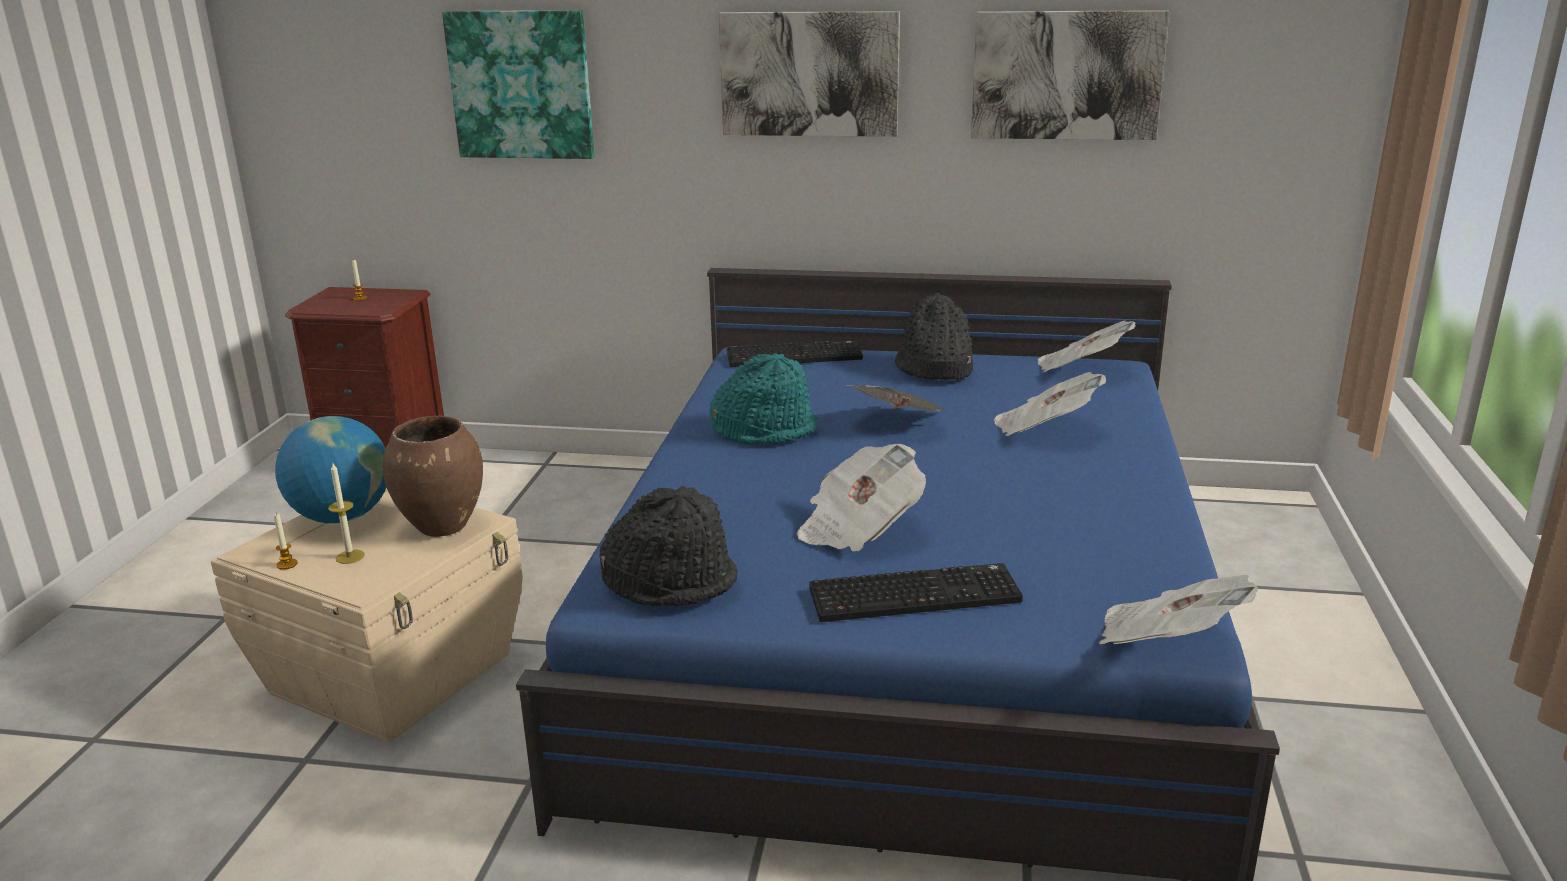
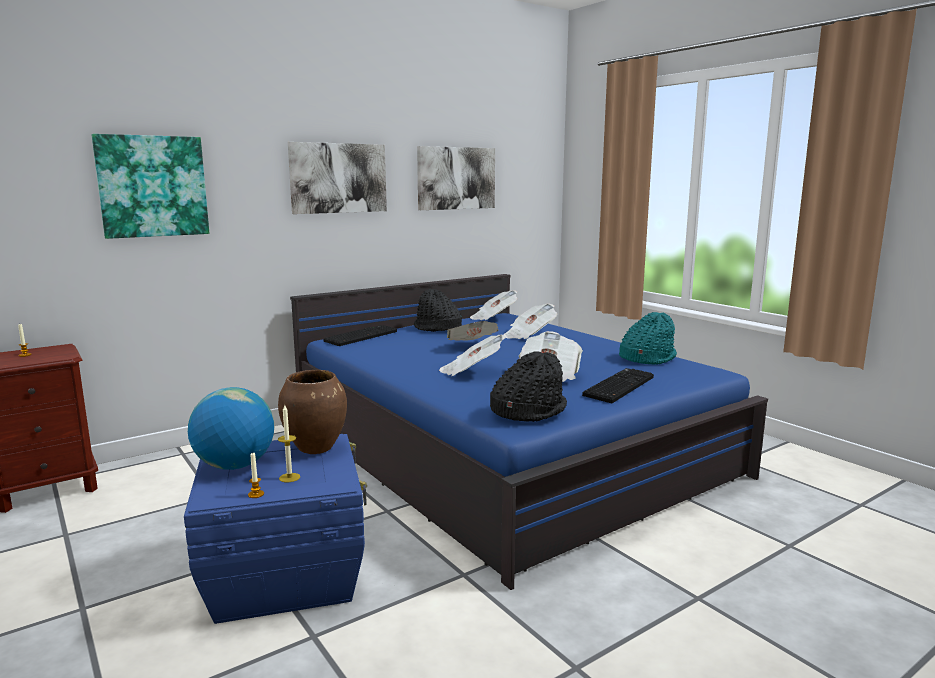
camera: 45 degrees left, 10 degrees down
beige storage box [211,487,523,743] -> blue storage box [184,434,367,624]
turquoise hat [710,353,818,445] -> turquoise hat moved to [619,312,677,365]
newspaper [1099,575,1258,644] -> newspaper moved to [439,335,506,376]

